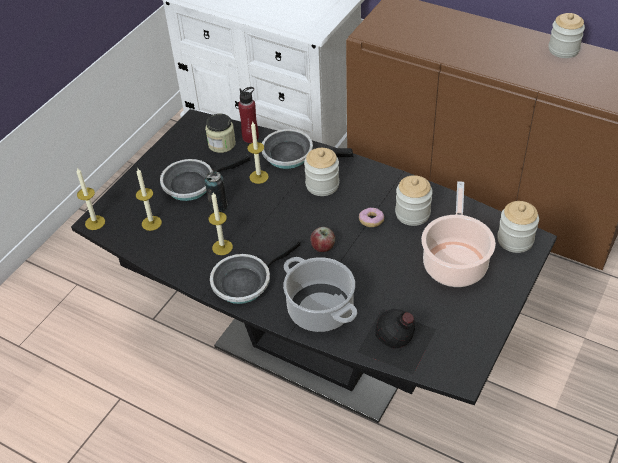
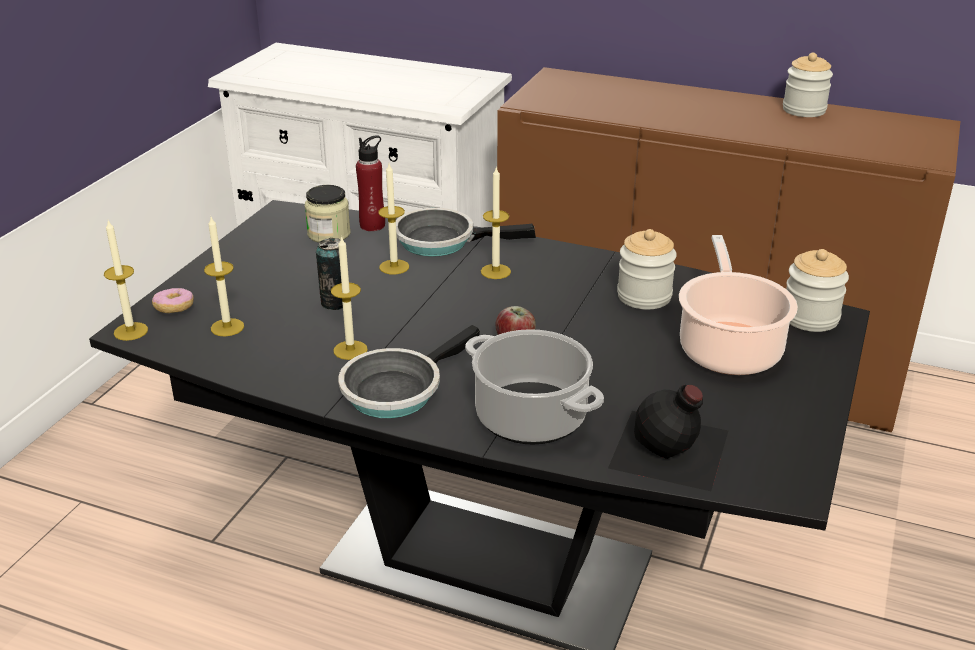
camera: 10 degrees left, 15 degrees down
frying pan [160,153,250,201] -> none
jar [304,148,339,196] -> candle [481,167,511,279]
donut [359,208,384,227] -> donut moved to [152,288,194,313]

